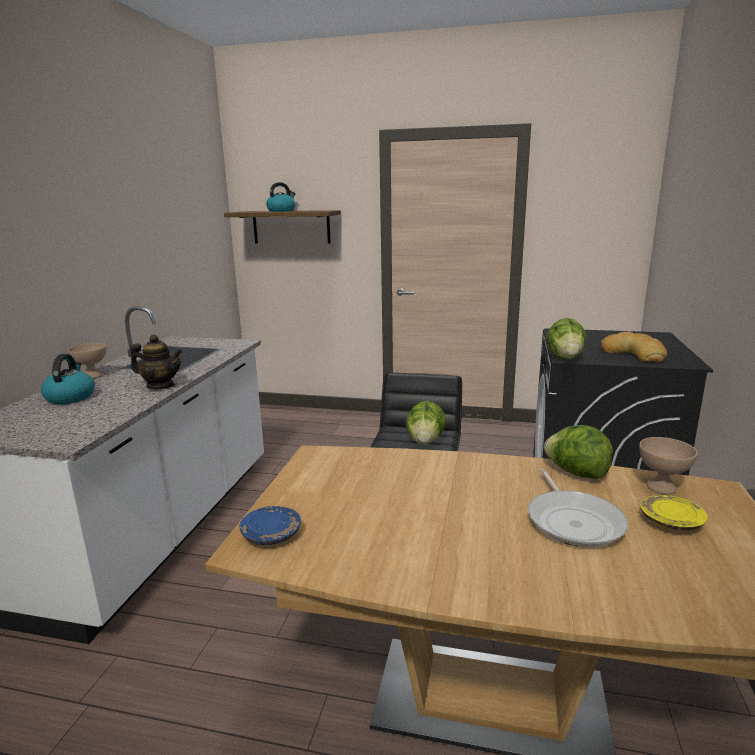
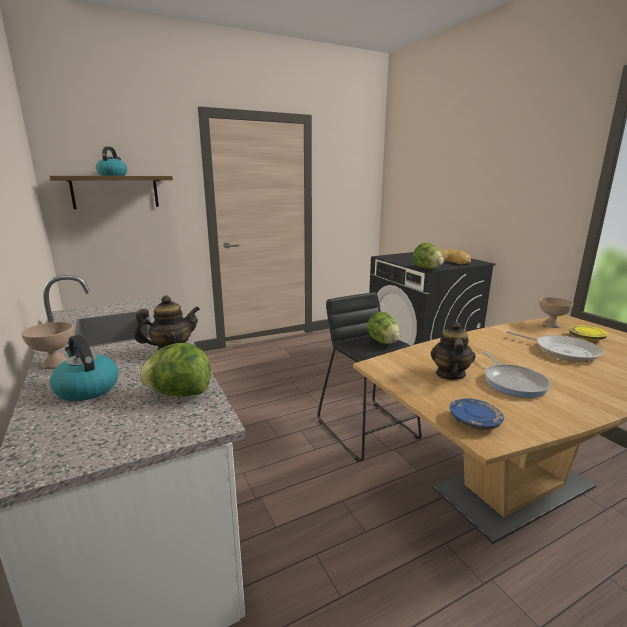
camera: 40 degrees left, 0 degrees up
lettuce [544,425,613,479] -> lettuce moved to [139,343,211,397]
none -> teapot [431,321,476,380]
none -> frying pan [483,351,551,398]

